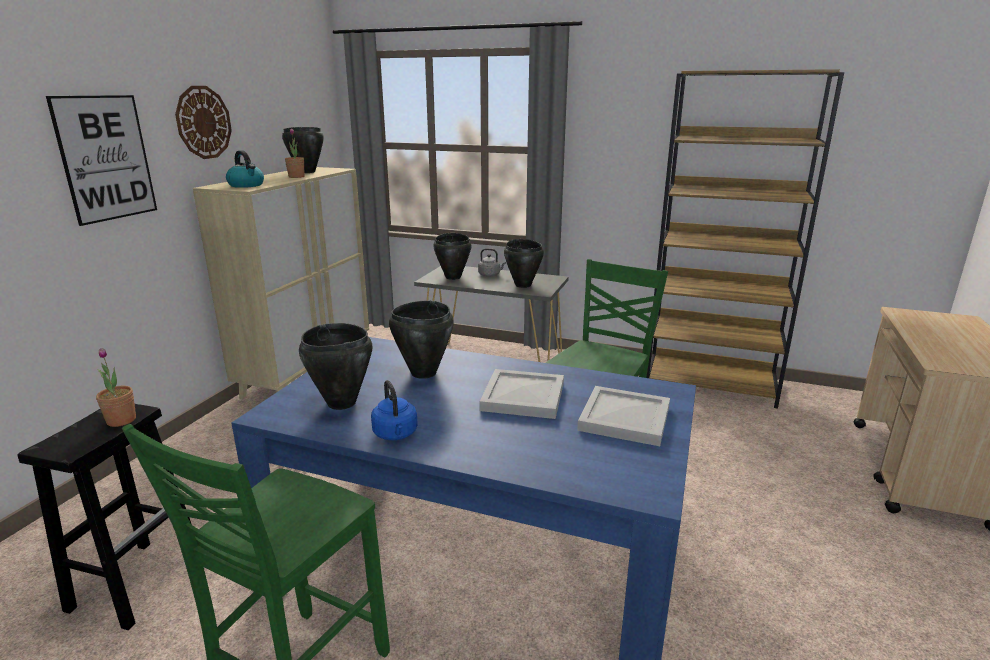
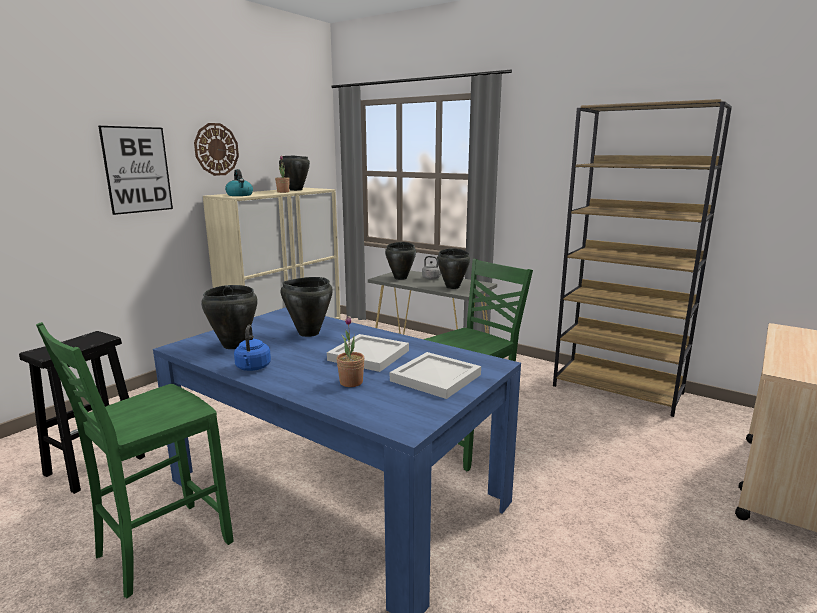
camera: 15 degrees right, 5 degrees down
potted plant [96,348,136,427] -> potted plant moved to [336,316,365,387]

